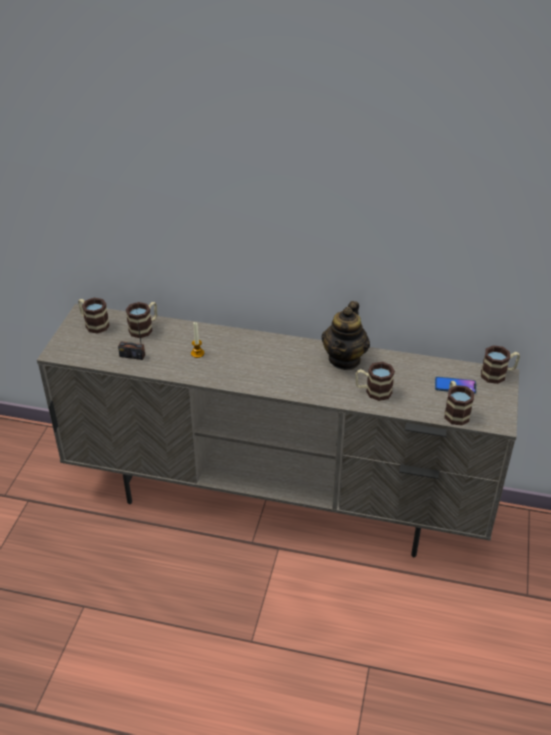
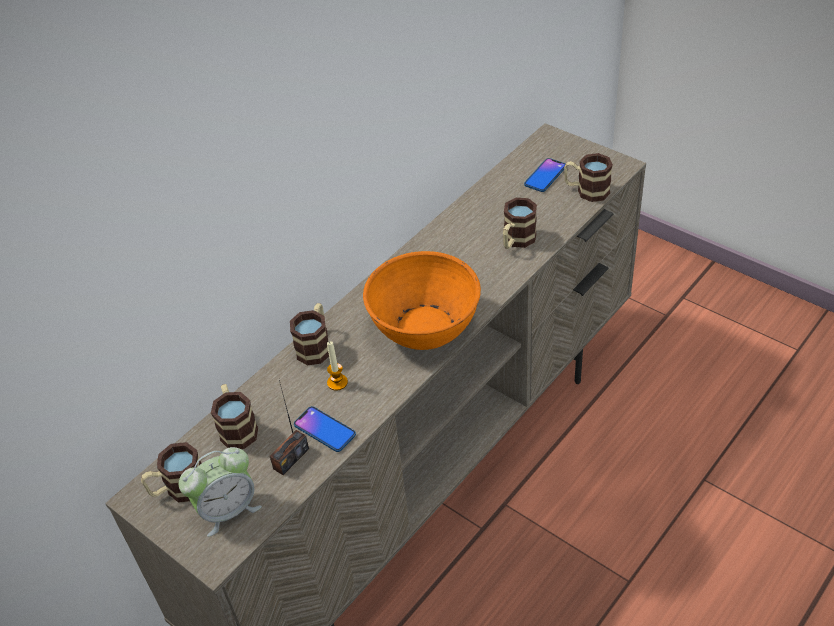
camera: 60 degrees left, 5 degrees up
teapot [322,301,370,370] -> none
mug [481,345,520,384] -> mug moved to [290,303,329,365]
none -> alarm clock [179,447,262,537]
none -> phone [294,406,356,452]
none -> orange bowl [363,251,481,350]

